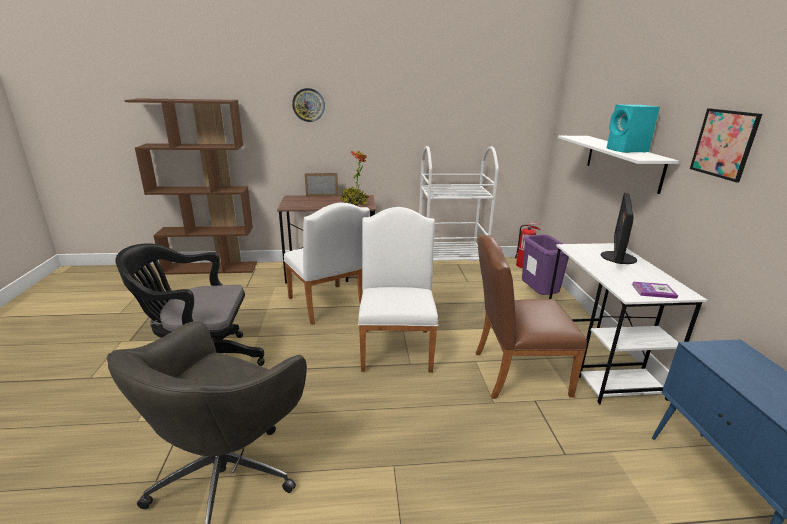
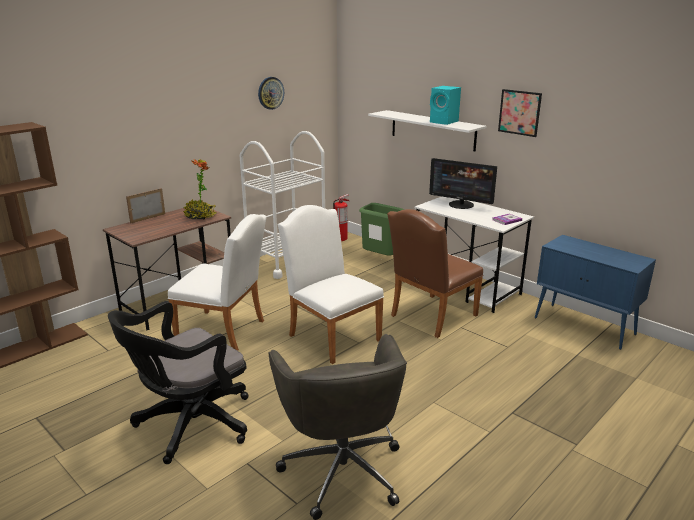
camera: 40 degrees left, 0 degrees up
wall clock [292,88,325,122] -> wall clock moved to [258,77,284,110]
purple trash can [522,234,569,295] -> green trash can [359,203,404,256]
monitor [601,192,637,264] -> monitor turned 45 degrees counterclockwise [429,158,497,209]

